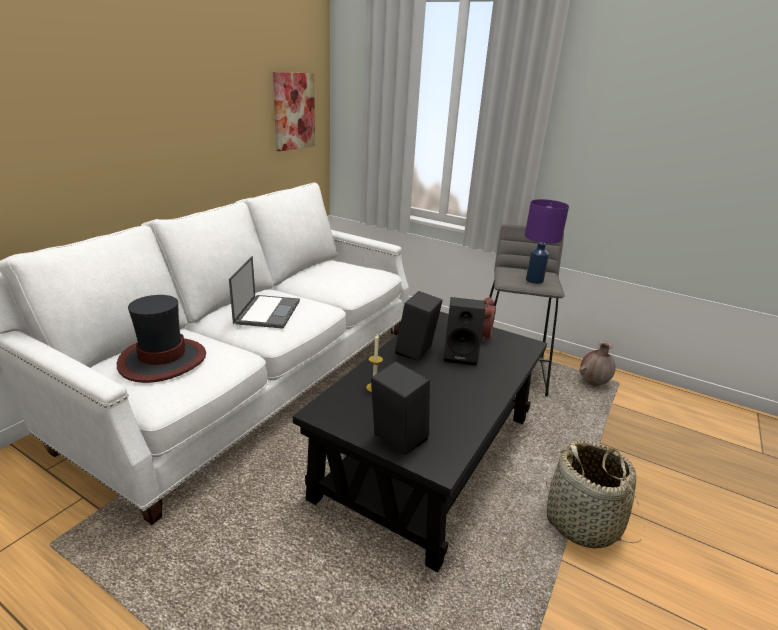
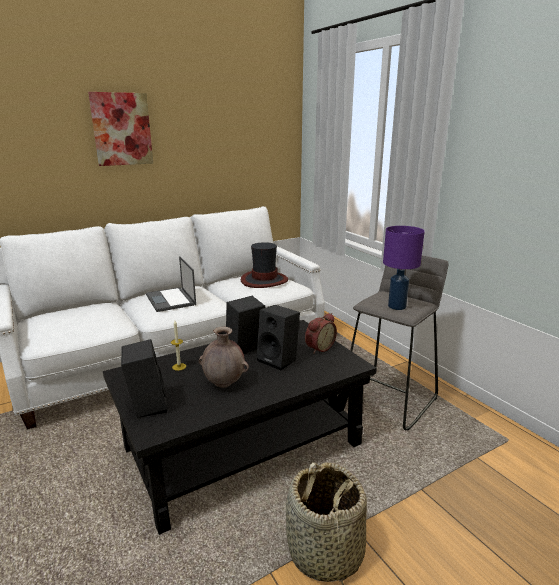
camera: 30 degrees right, 5 degrees down
hat [117,295,206,383] -> hat moved to [241,242,288,288]
laptop [229,256,300,329] -> laptop turned 120 degrees clockwise [146,256,196,312]
picture [273,72,315,151] -> picture moved to [88,92,153,166]
brown vase [579,341,616,386] -> brown vase moved to [199,327,249,388]

